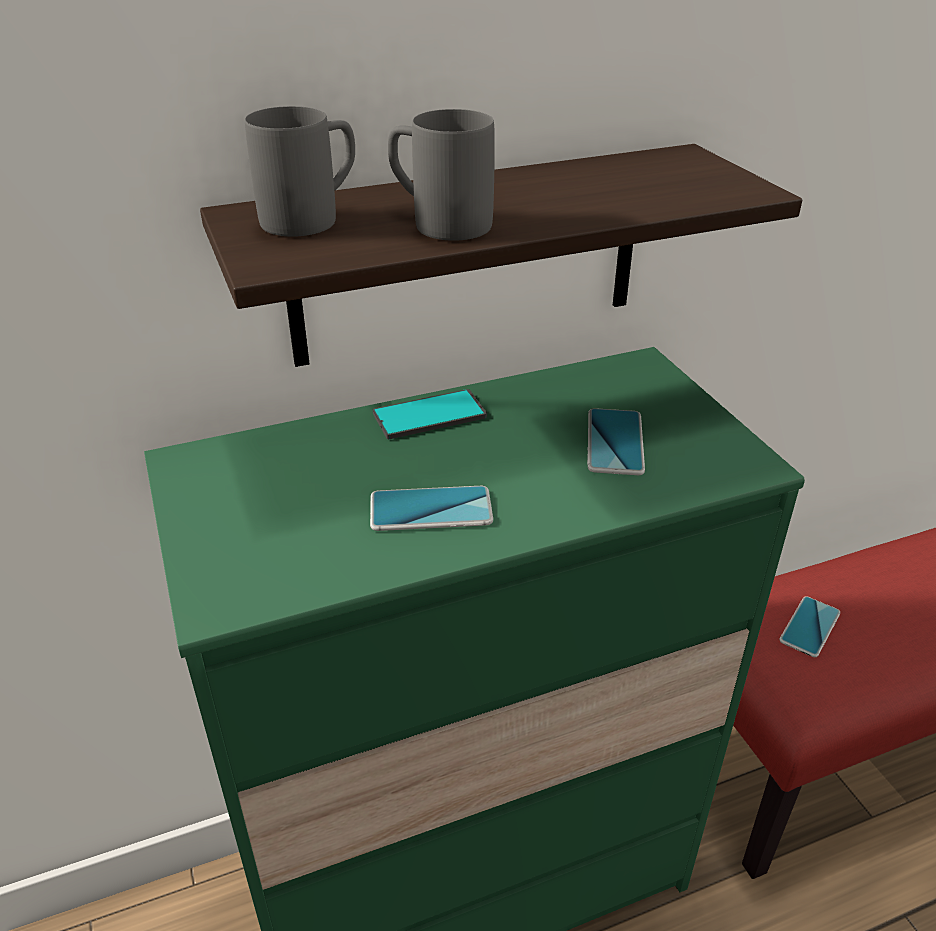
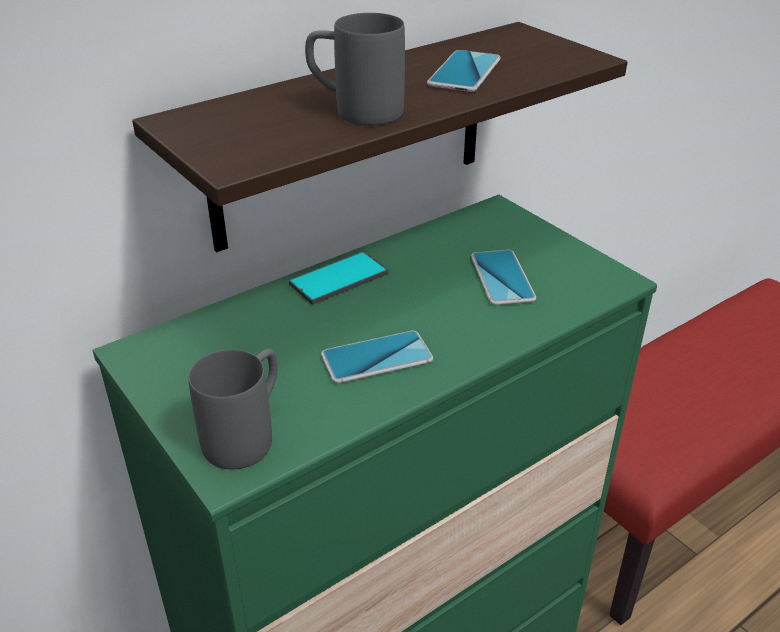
camera: 15 degrees left, 0 degrees up
grey mug [245,106,355,237] -> grey mug moved to [188,349,278,469]
phone [779,596,840,657] -> phone moved to [427,50,500,92]

